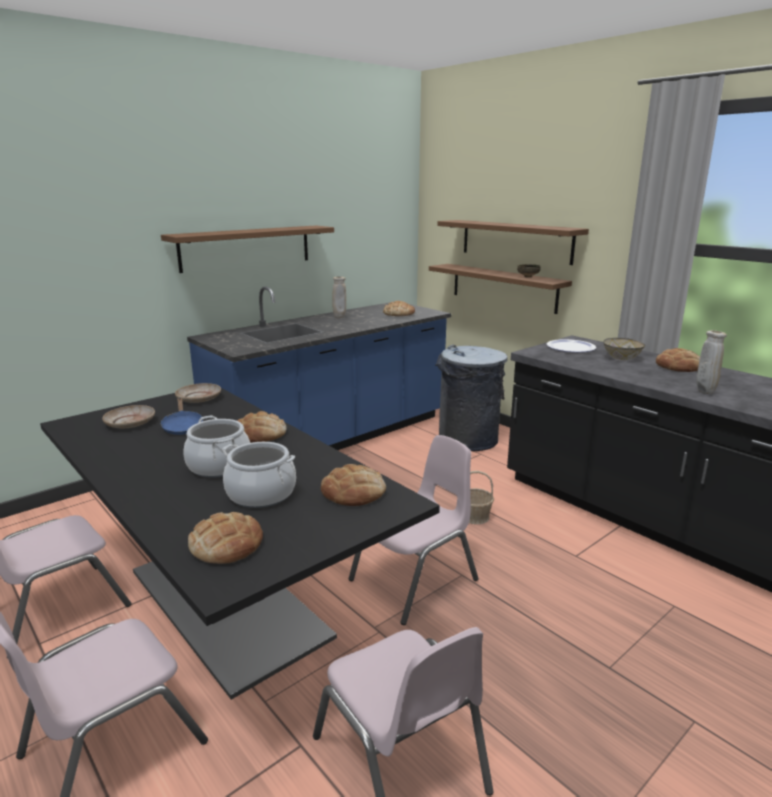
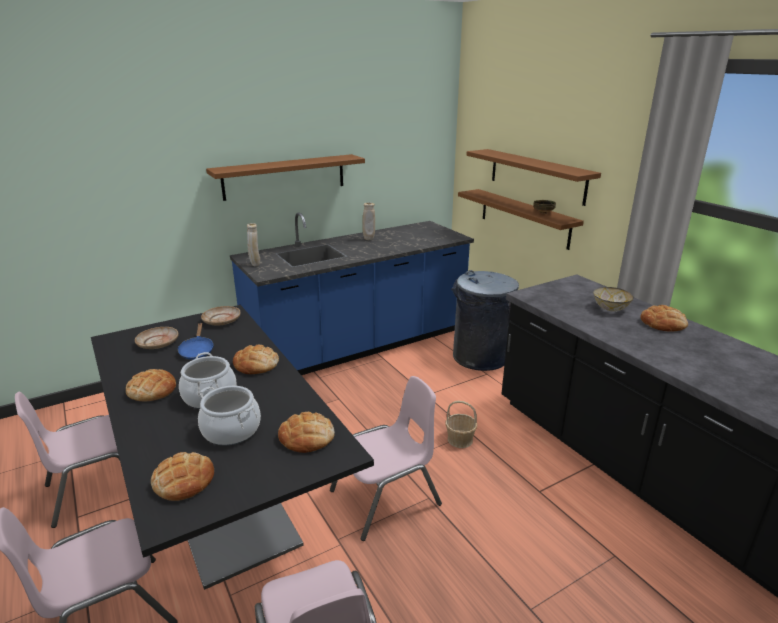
camera: 10 degrees right, 5 degrees up
bread [383,301,415,316] -> bread moved to [126,369,176,402]
plate [547,339,596,352] -> none
beige vase [696,330,727,394] -> beige vase moved to [247,223,260,266]

